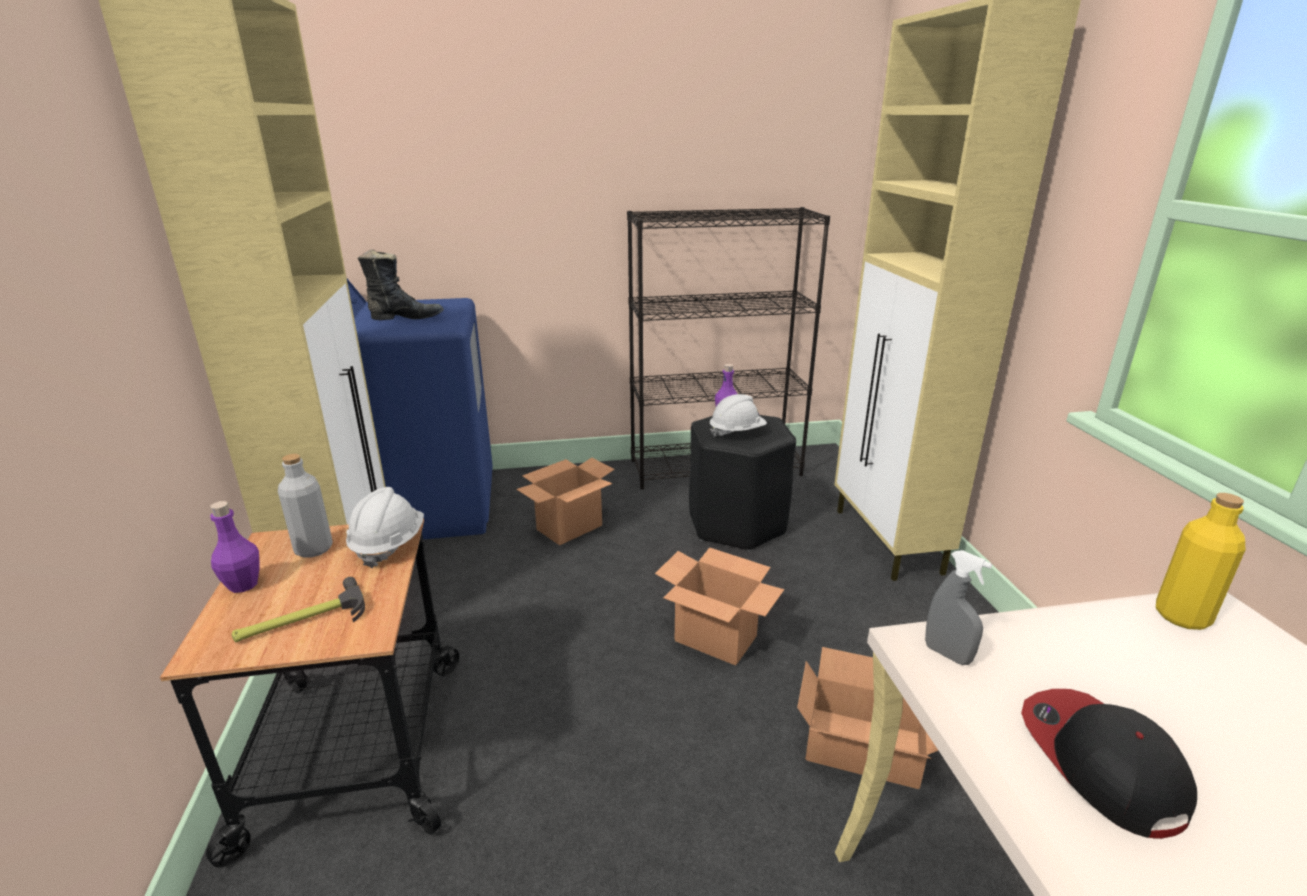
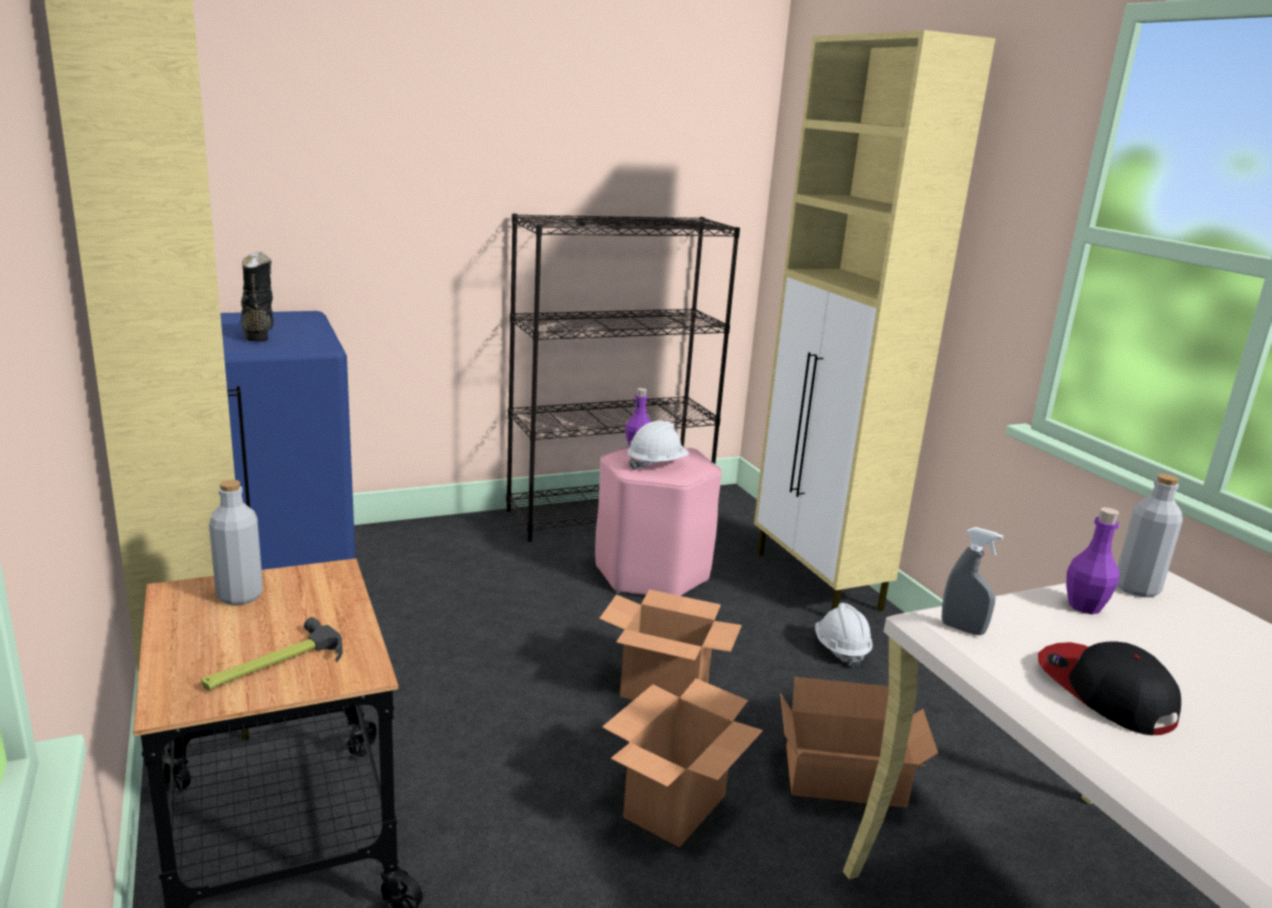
camera: 15 degrees left, 5 degrees down
purple bottle [210,501,260,593] -> purple bottle moved to [1066,507,1120,614]
white hard hat [346,487,424,568] -> white hard hat moved to [815,603,873,668]
black boot [358,250,444,320] -> black boot turned 90 degrees counterclockwise [241,252,274,342]
cardboard box [516,458,615,545] -> cardboard box moved to [602,678,763,847]
black stool [689,415,796,551] -> pink stool [595,446,722,596]
yellow bottle [1156,493,1245,630] -> grey bottle [1117,474,1183,597]

